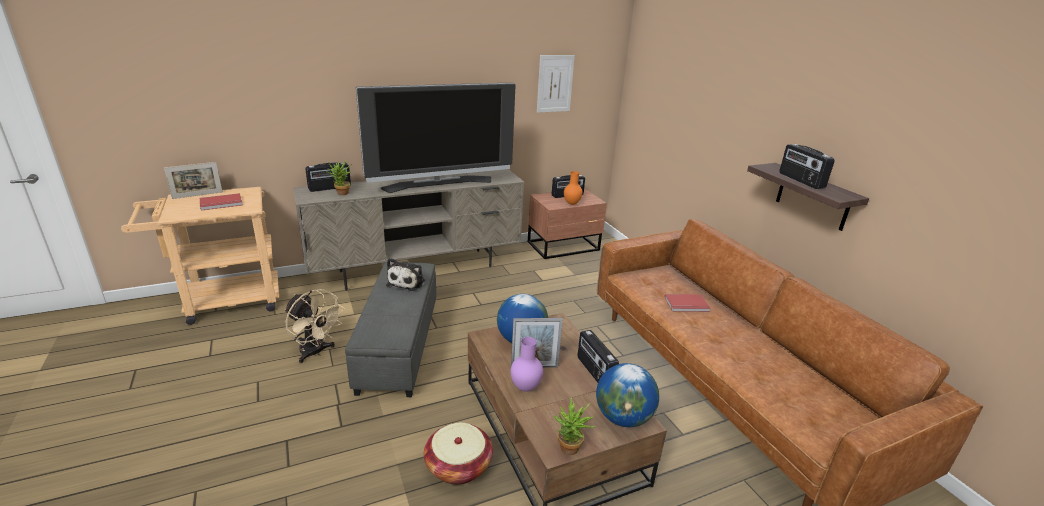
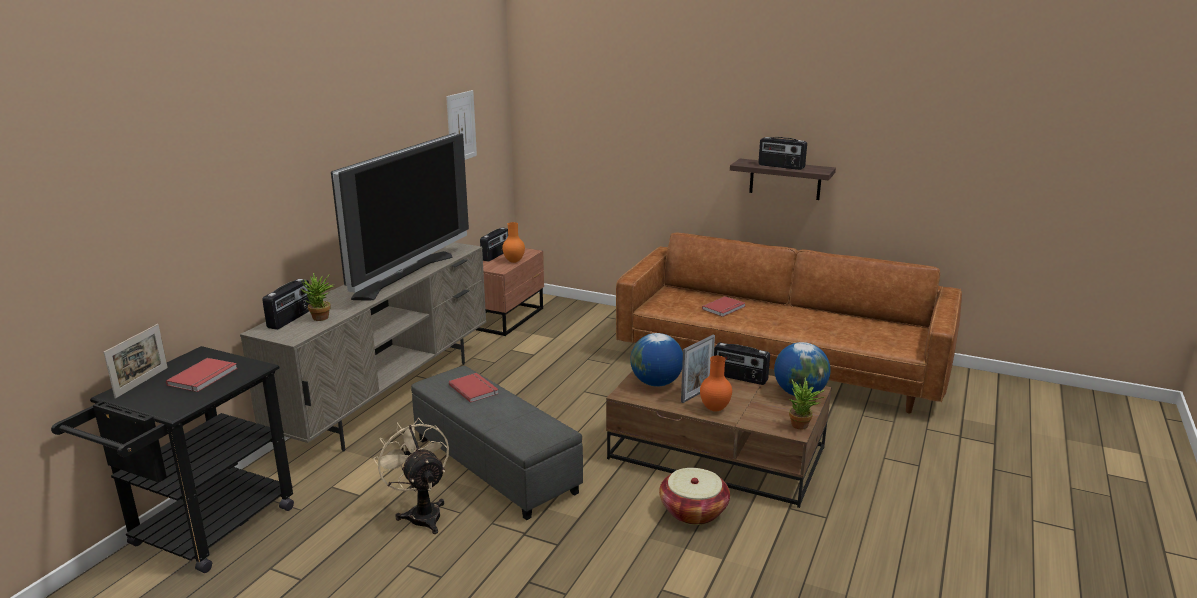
camera: 40 degrees left, 5 degrees down
beige cart [121,187,279,325] -> black cart [51,346,294,573]
beige fan [285,289,345,363] -> beige fan turned 120 degrees counterclockwise [374,418,449,534]
plush toy [386,258,425,291] -> red book [449,373,499,403]
purple vase [511,337,543,392] -> orange vase [700,356,732,412]

